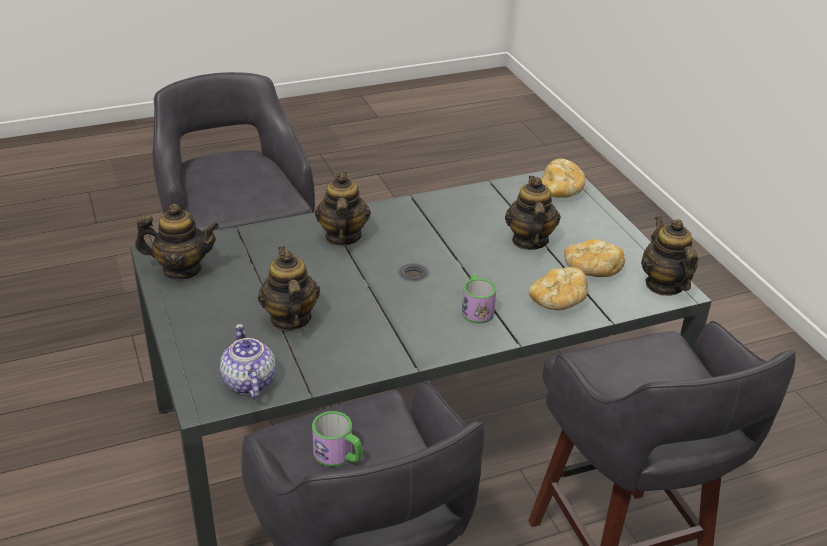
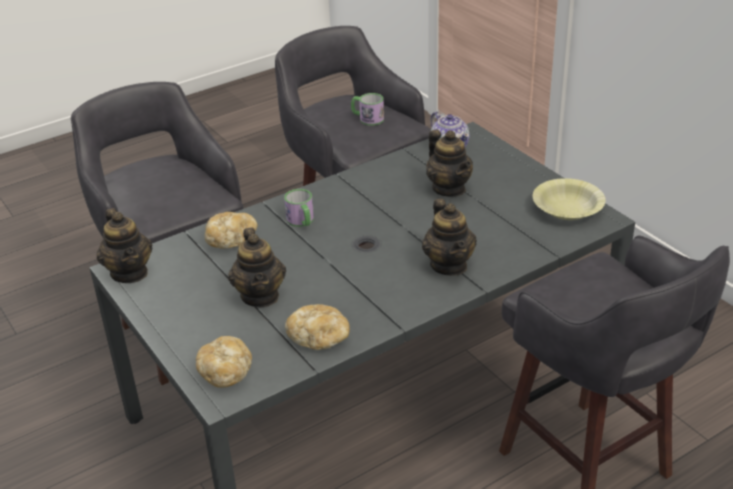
camera: 170 degrees right, 0 degrees up
teapot [135,204,219,280] -> yellow bowl [533,178,606,220]
bread [564,239,625,277] -> bread moved to [285,304,350,350]

